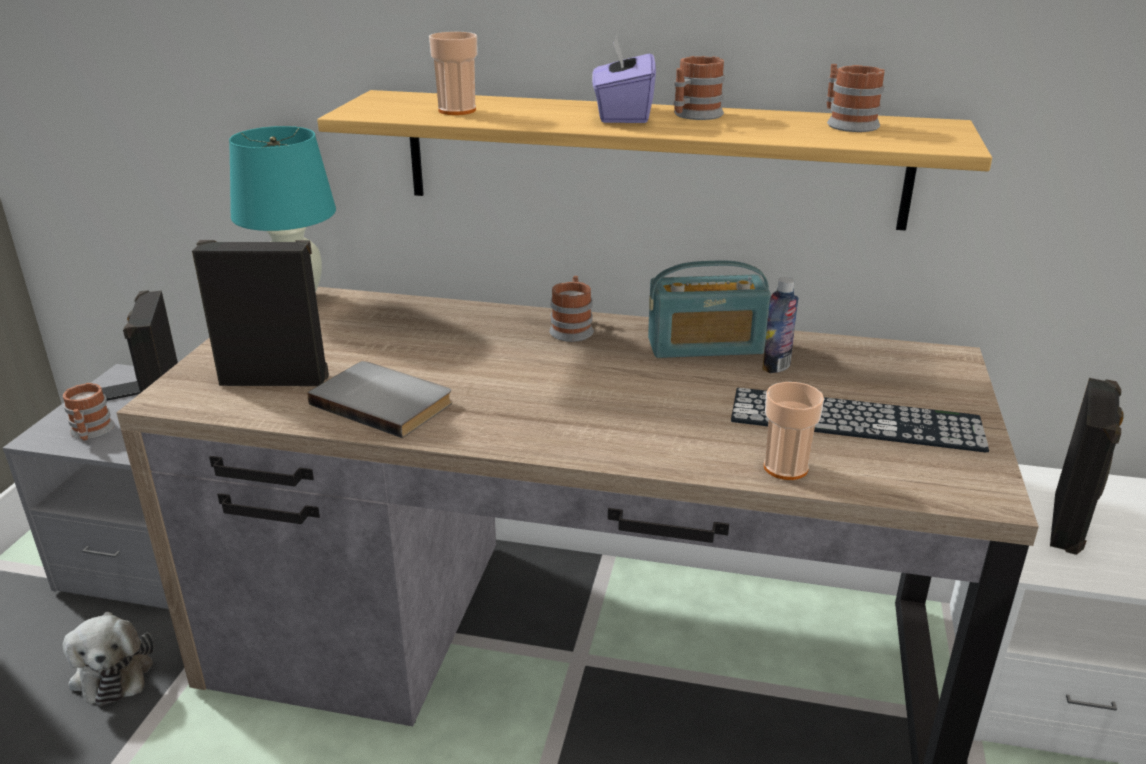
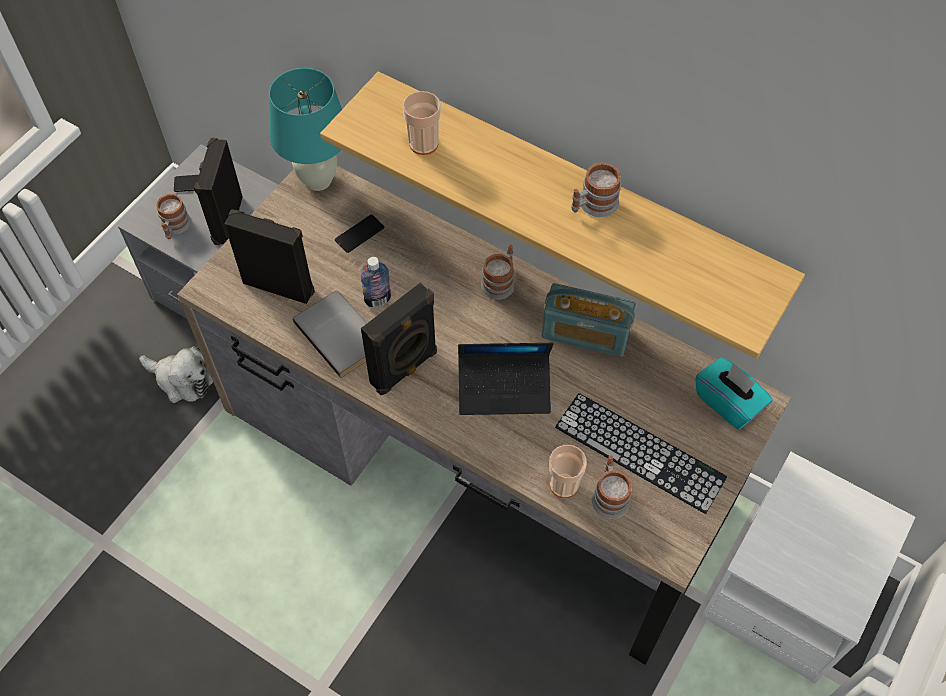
camera: 20 degrees right, 30 degrees up
plush toy [63,612,154,706] -> plush toy turned 60 degrees counterclockwise [139,347,213,403]
purple tissue box [592,35,656,123] -> none
bottle [762,277,798,373] -> bottle moved to [361,257,391,307]
mug [826,64,885,132] -> mug moved to [592,455,632,519]
black speaker [1050,378,1124,555] -> black speaker moved to [361,283,437,395]
none -> phone [335,214,384,253]
none -> laptop [458,343,554,415]
none -> turquoise tissue box [696,357,772,429]

